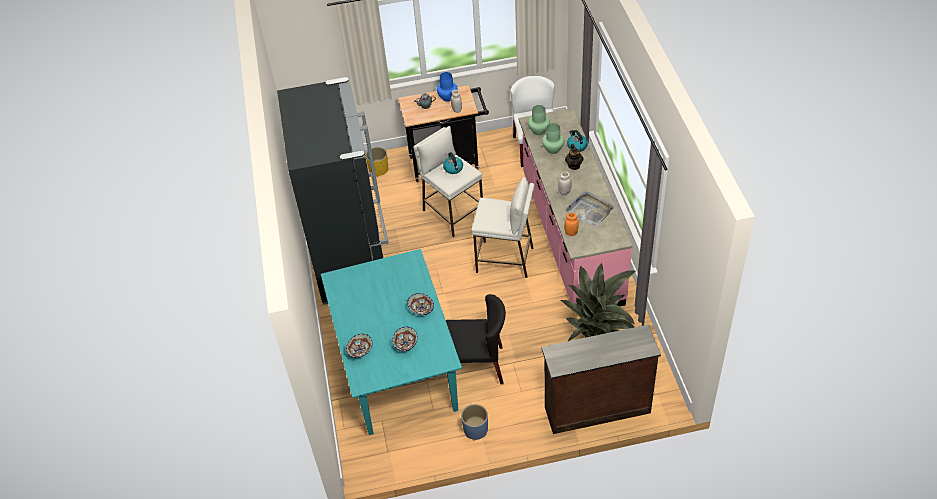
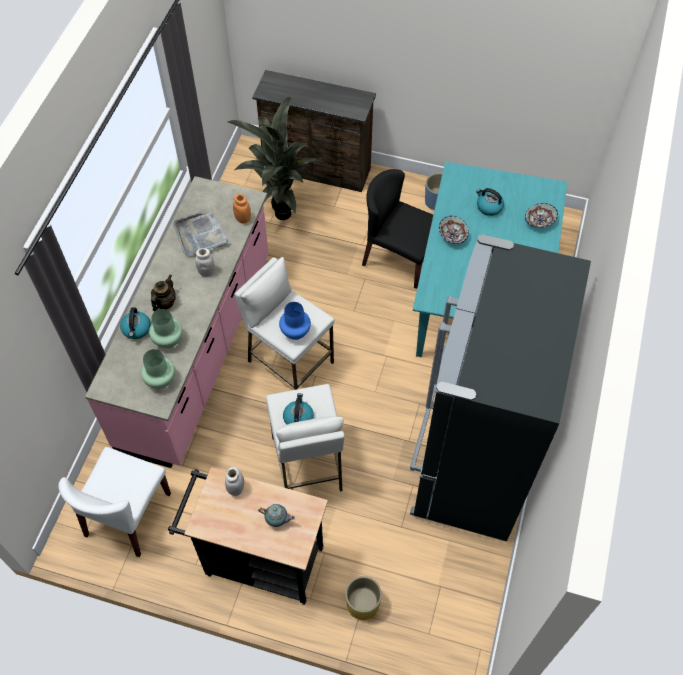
camera: 155 degrees left, 10 degrees up
bowl [392,327,418,352] -> kettle [476,188,504,216]
blue vase [437,72,458,102] -> blue vase moved to [279,302,311,340]

